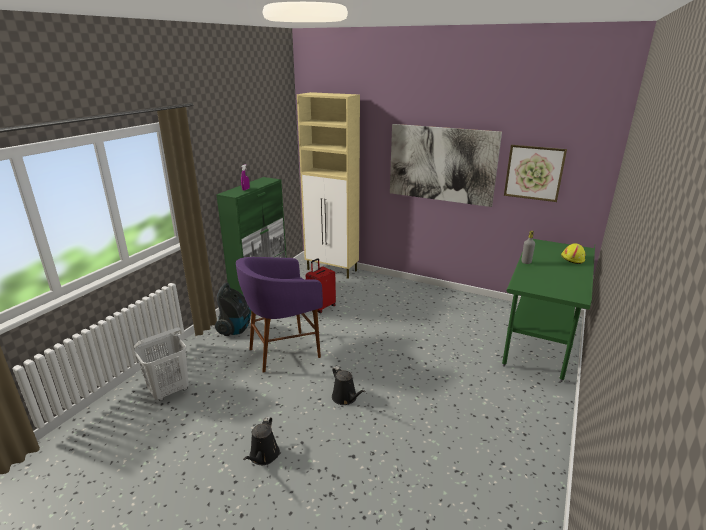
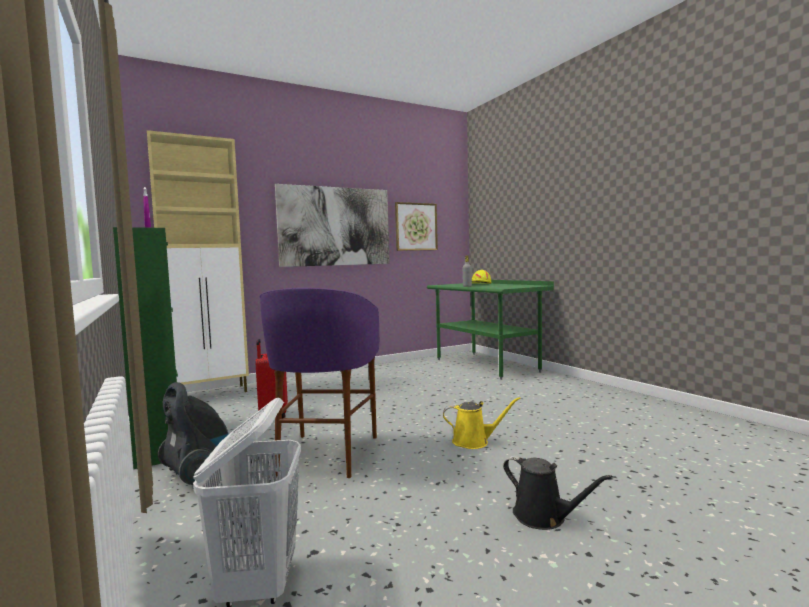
camera: 55 degrees left, 20 degrees down
black watering can [332,366,365,405] -> yellow watering can [443,397,521,449]

